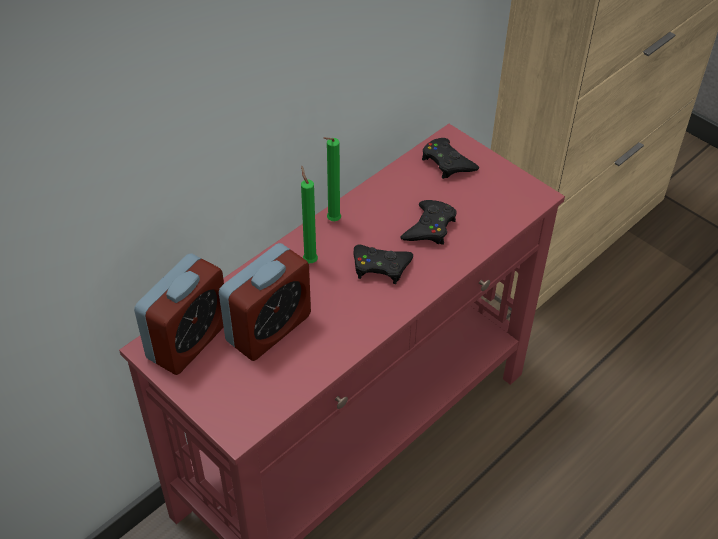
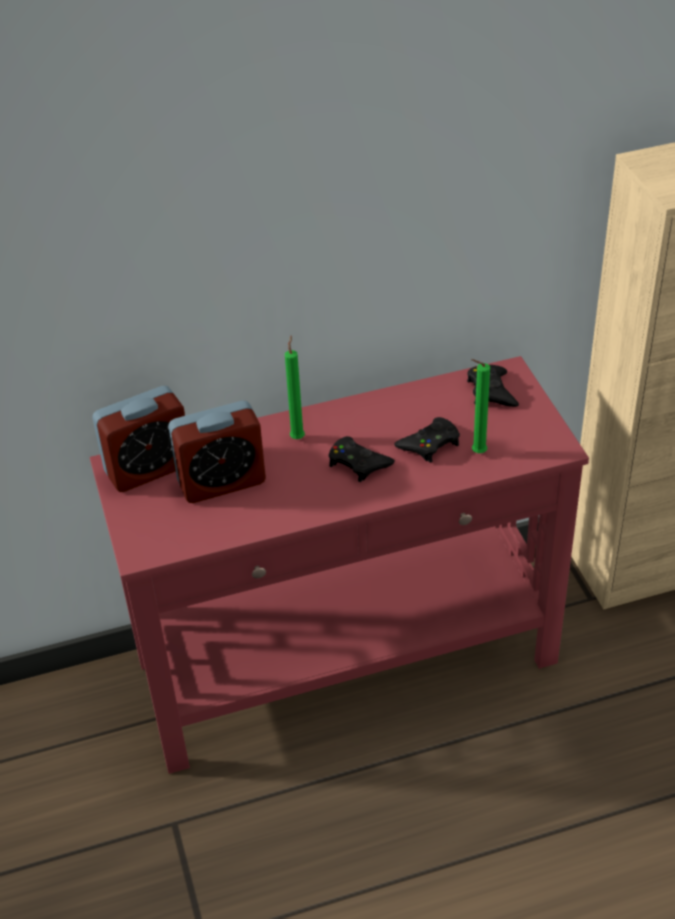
camera: 30 degrees right, 5 degrees down
green candle [323,137,341,221] -> green candle moved to [471,359,490,453]

